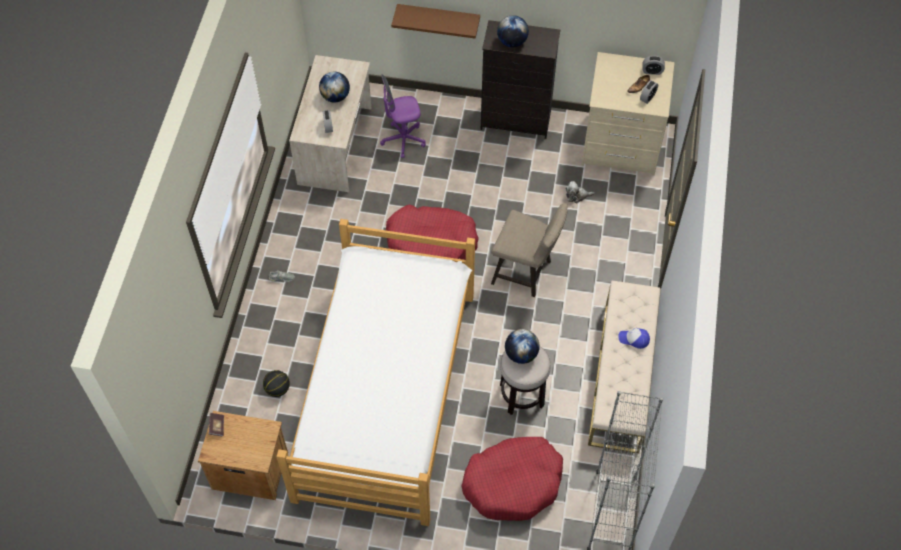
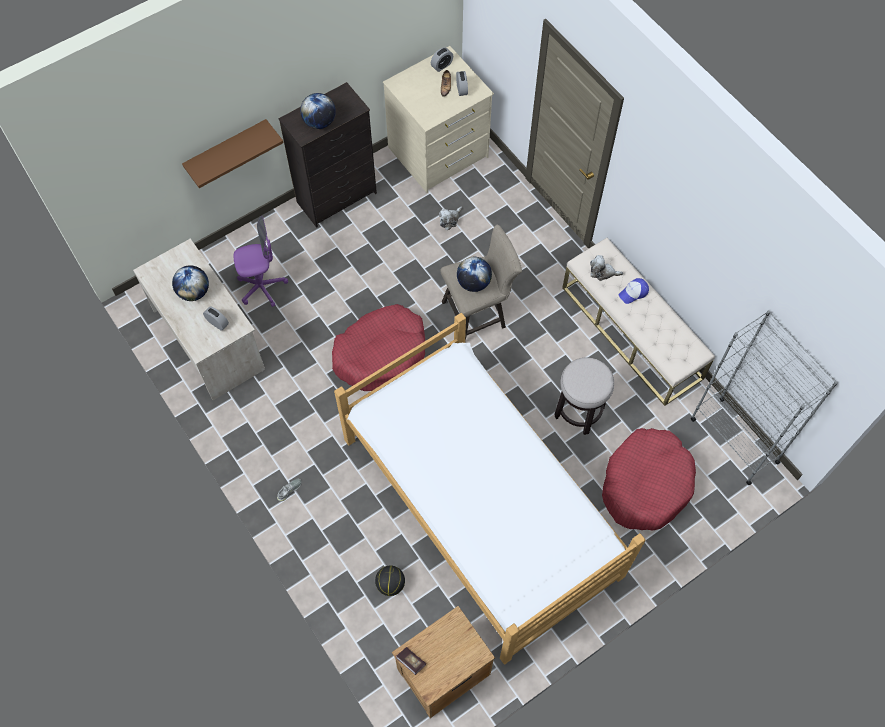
camera: 45 degrees left, 5 degrees up
purple office chair [380,74,426,158] -> purple office chair turned 135 degrees counterclockwise [234,216,288,307]
globe [505,329,540,364] -> globe moved to [457,257,492,292]
none -> plush toy [590,255,623,281]

